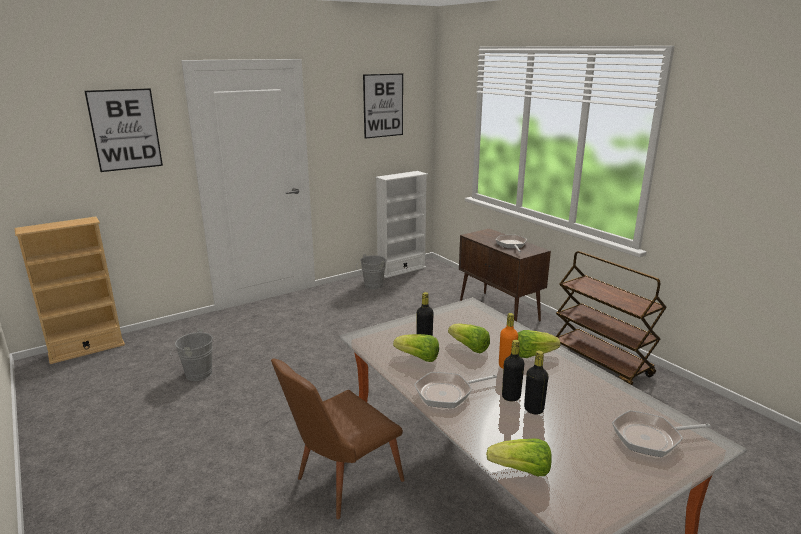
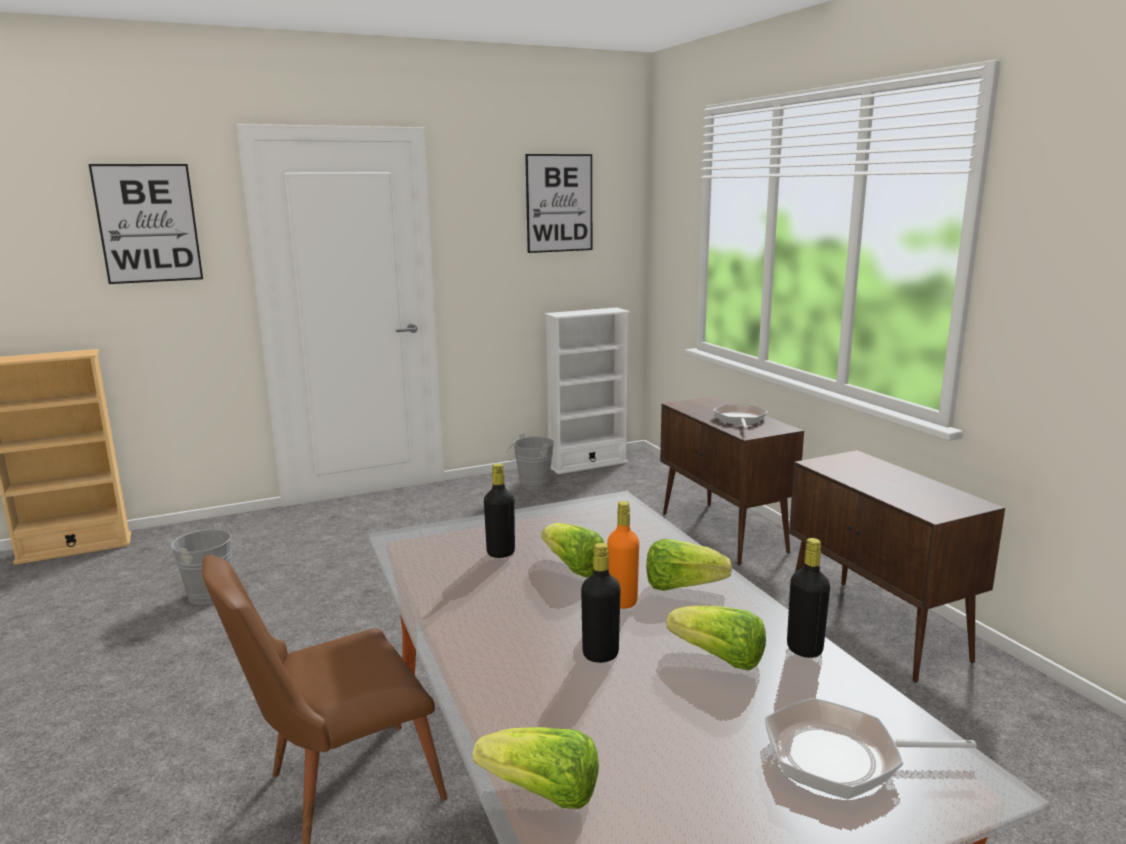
camera: 10 degrees right, 5 degrees down
lettuce [393,334,439,362] -> lettuce moved to [666,606,766,671]
frying pan [414,372,497,408] -> none
black bottle [524,351,548,415] -> black bottle moved to [787,538,830,658]
brown cart [556,251,667,385] -> brown cabinet [789,450,1005,683]

